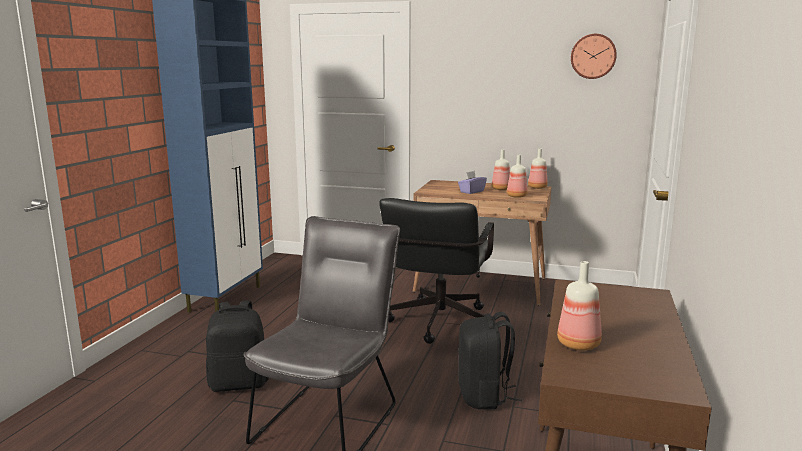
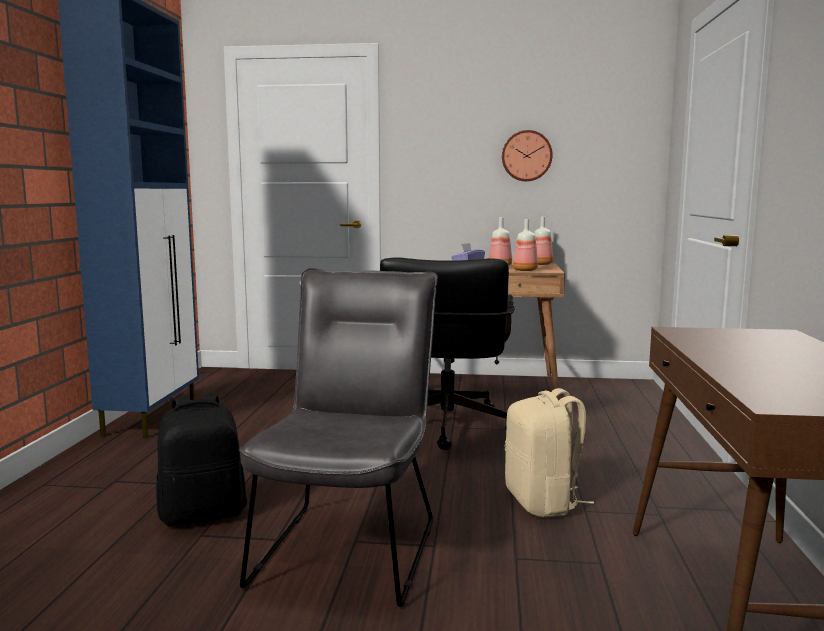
camera: 10 degrees left, 5 degrees down
black backpack [458,312,522,409] -> beige backpack [505,388,594,517]
bottle [557,261,602,350] -> none
wall clock [571,34,617,79] -> wall clock moved to [502,130,553,181]

